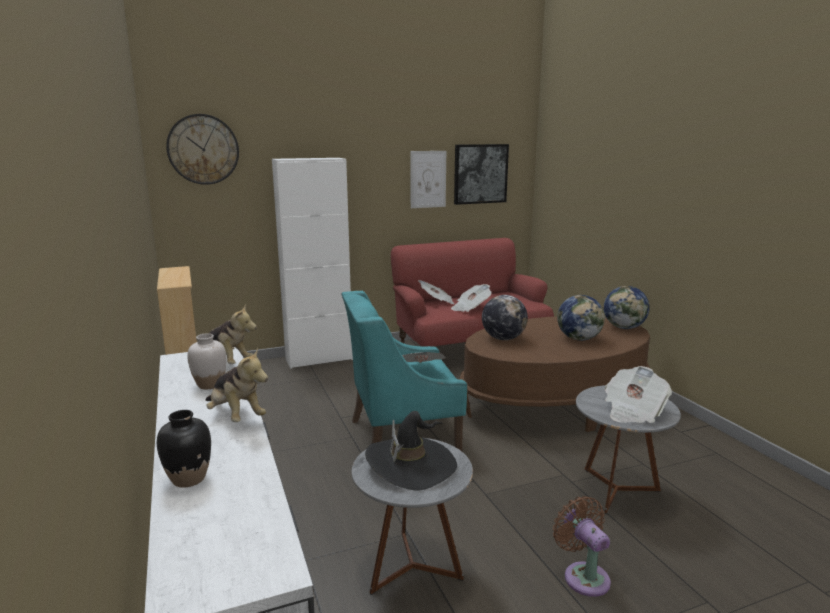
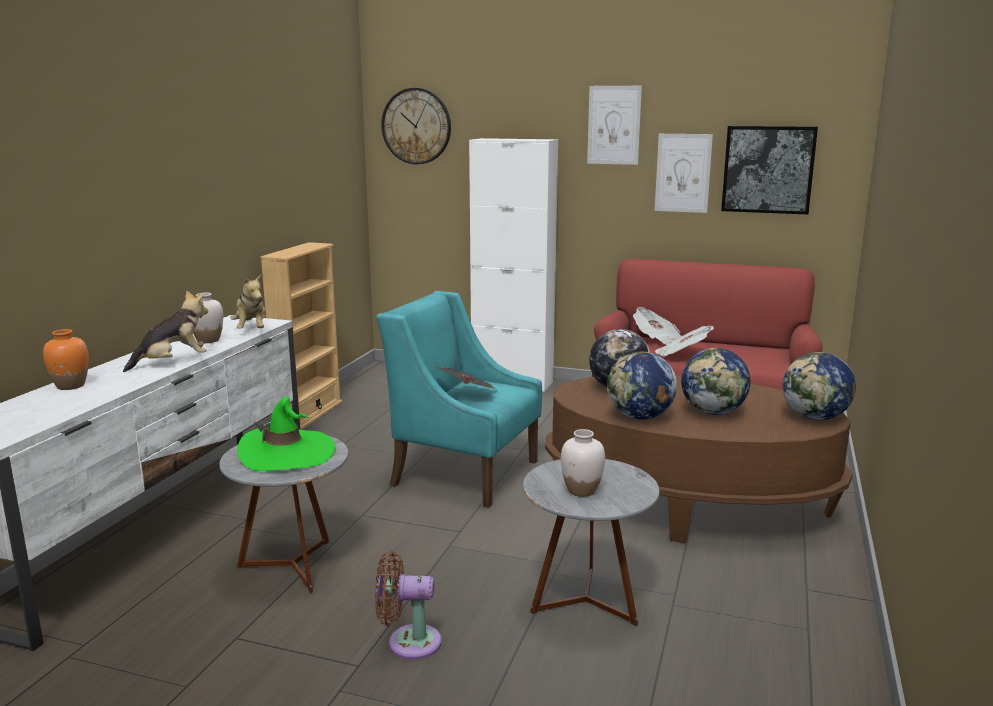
camera: 40 degrees right, 0 degrees up
black vase [157,410,211,488] -> orange vase [43,329,89,390]
plush toy [206,348,268,422] -> plush toy turned 120 degrees counterclockwise [123,290,208,372]
black hat [365,411,457,490] -> green hat [237,397,335,471]
brown fan [553,496,611,597] -> brown fan turned 105 degrees counterclockwise [375,551,442,660]
newspaper [605,366,672,423] -> white vase [561,429,605,497]
none -> picture [587,86,642,165]
none -> globe [607,352,677,419]

